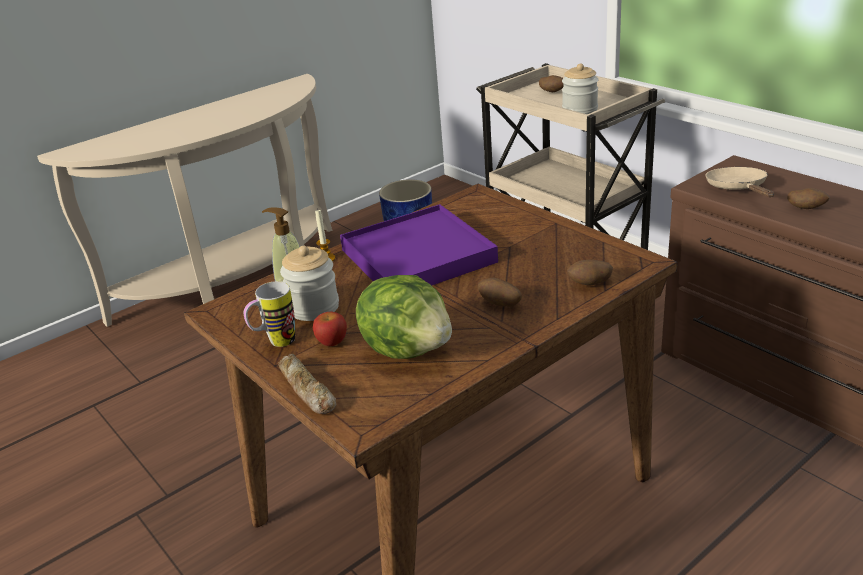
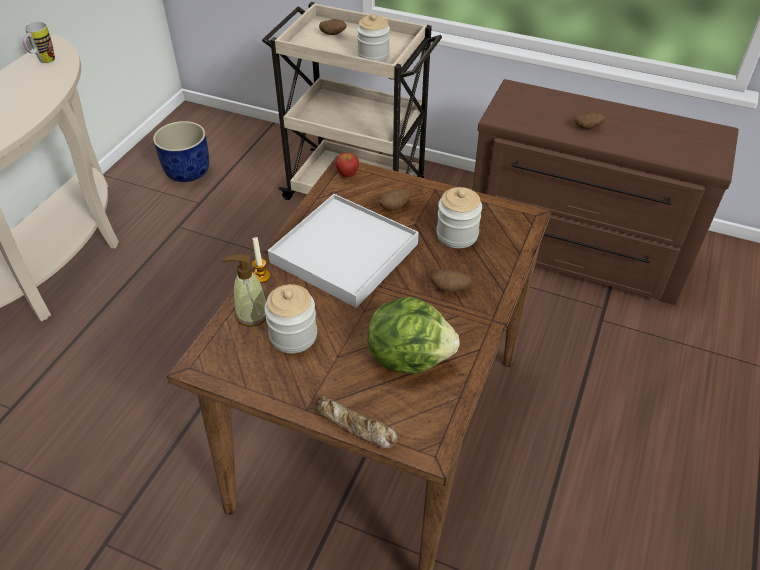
camera: 30 degrees left, 15 degrees up
mug [244,281,295,347] -> mug moved to [23,22,55,63]
apple [313,312,347,346] -> apple moved to [336,153,359,177]
purple tray [340,204,498,286] -> white tray [268,194,419,308]
potato [567,260,613,286] -> potato moved to [379,189,411,210]
beige frying pan [705,167,774,197] -> none
none -> jar [436,187,482,248]

